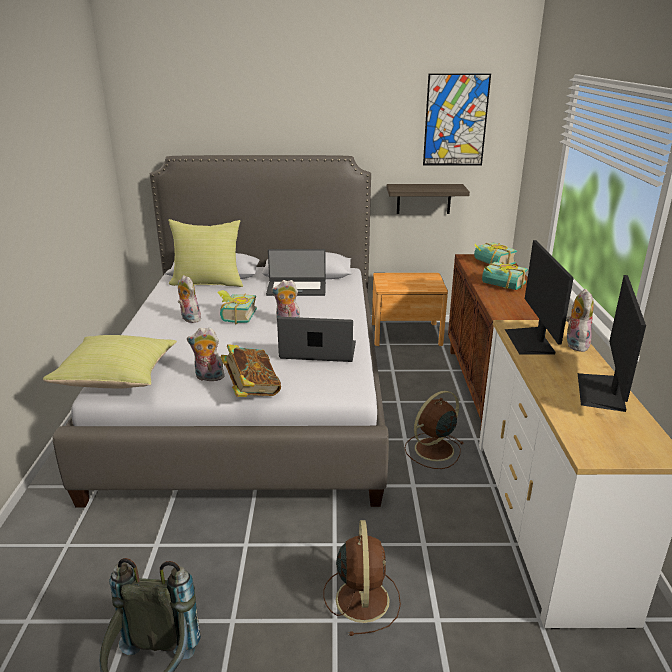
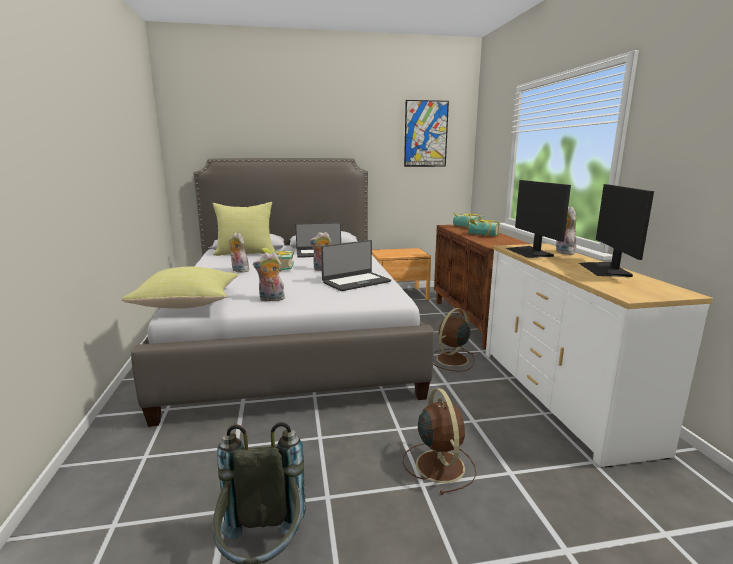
camera: 10 degrees left, 10 degrees down
book [220,344,281,397] -> none
laptop [277,317,356,362] -> laptop turned 150 degrees clockwise [321,240,391,291]
shelf [387,184,470,214] -> none

